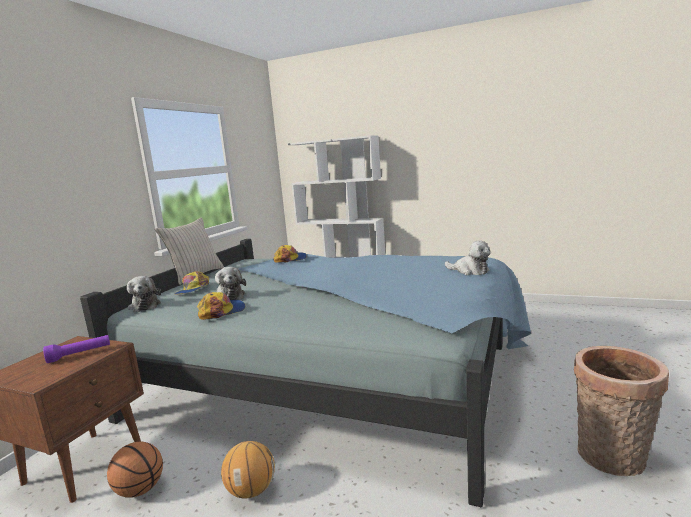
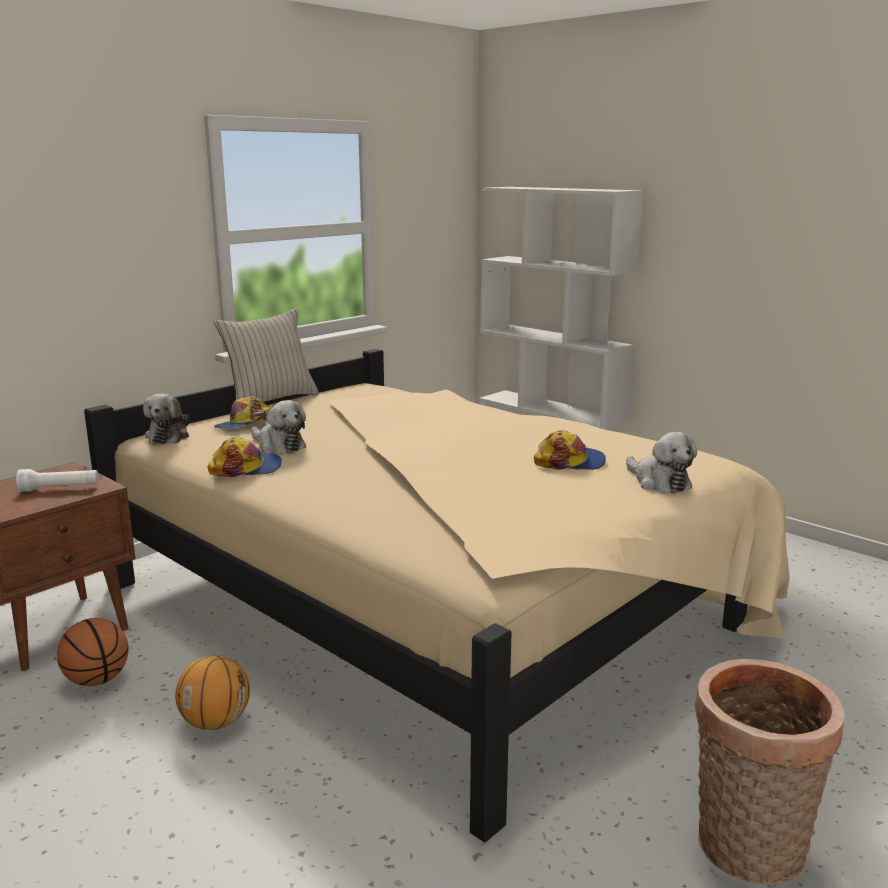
camera: 20 degrees right, 5 degrees up
purple flashlight [43,335,110,363] -> white flashlight [16,469,99,492]
blue bed [80,239,531,508] -> beige bed [84,349,790,843]
plush toy [215,267,246,300] -> plush toy turned 45 degrees counterclockwise [251,400,306,454]
cap [273,245,307,263] -> cap moved to [534,430,606,470]

